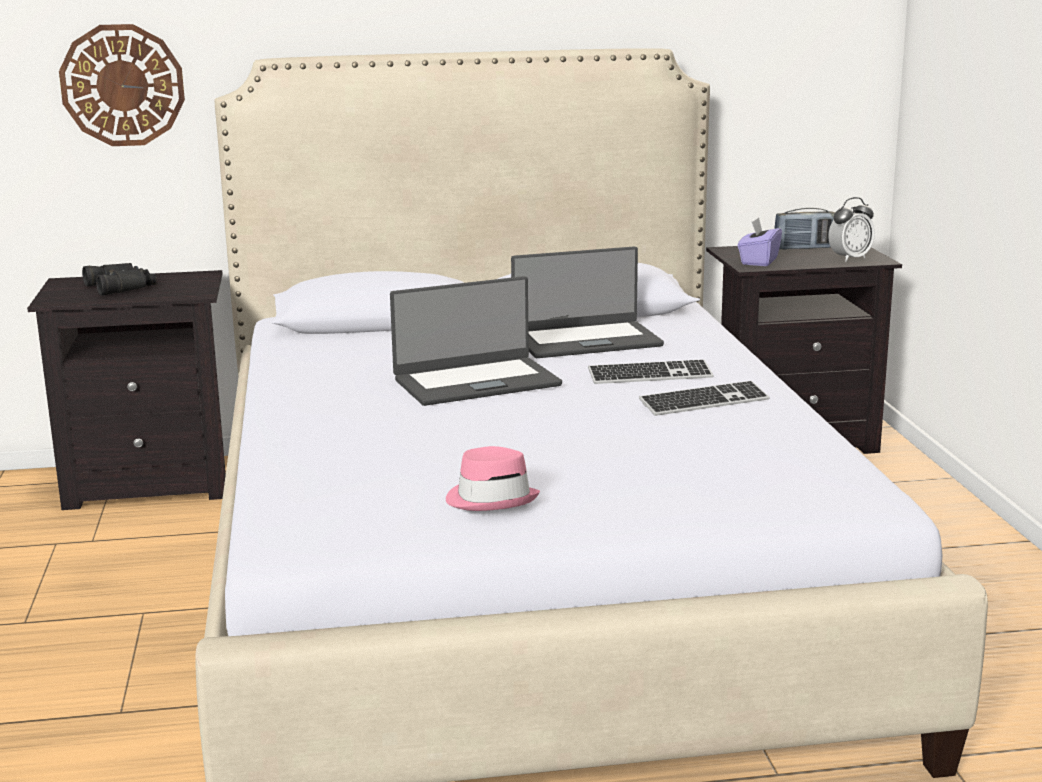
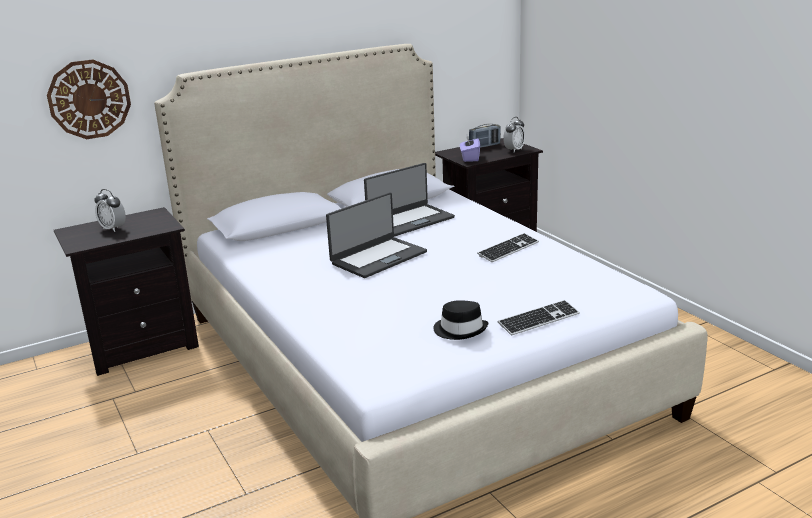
camera: 20 degrees left, 5 degrees up
black binoculars [82,263,157,296] -> alarm clock [94,189,126,232]
pink hat [446,446,540,511] -> black hat [433,300,488,340]
keyboard [588,359,713,384] -> keyboard moved to [498,300,580,336]

